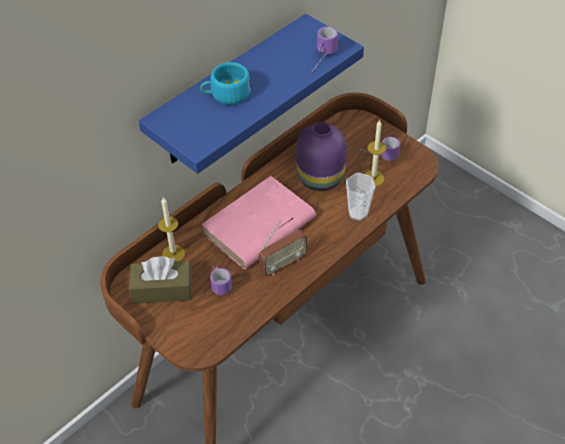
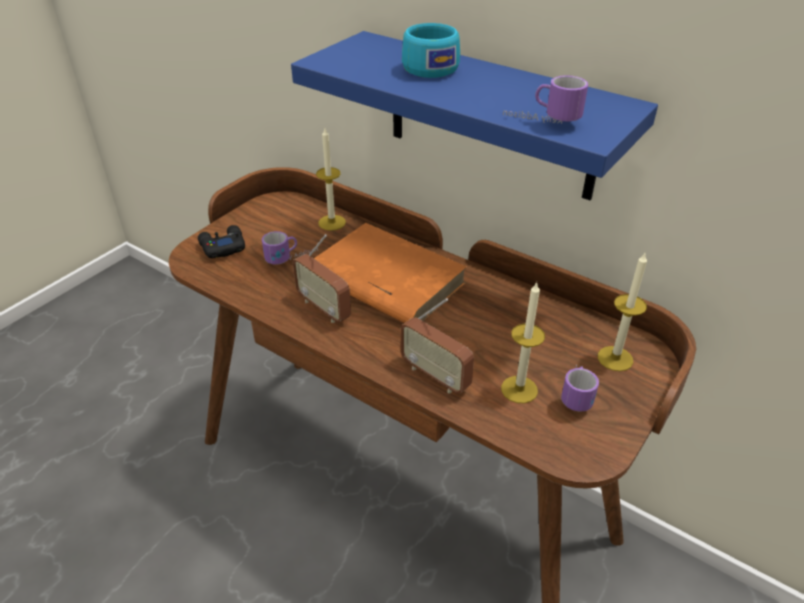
camera: 80 degrees right, 10 degrees down
brown tissue box [129,256,192,304] -> none
pink book [201,176,316,269] -> orange book [314,223,467,323]
purple vase [296,122,347,191] -> none
cup [346,173,376,221] -> radio [401,298,474,394]
none -> black game controller [198,225,245,258]
none -> candle [598,253,647,371]

